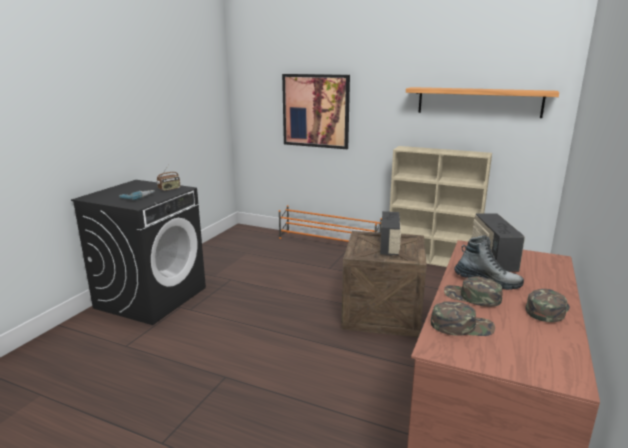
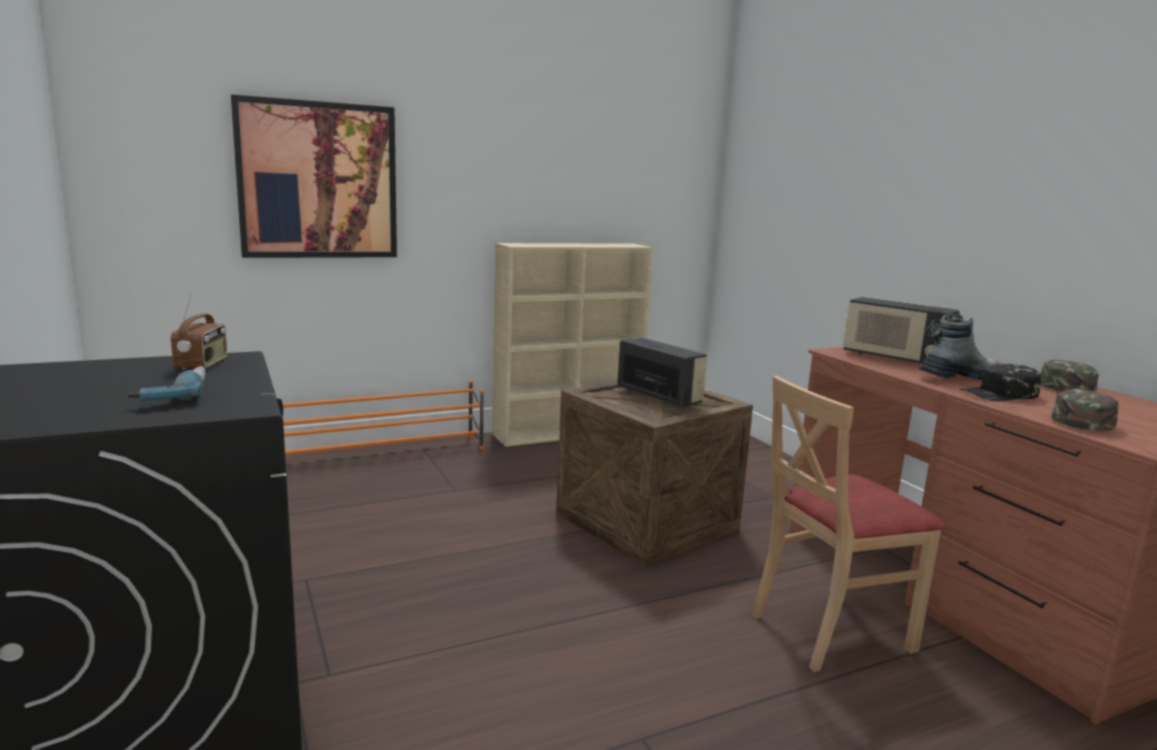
camera: 50 degrees left, 5 degrees down
shelf [406,87,559,118] -> none
green cap [444,277,502,307] -> black cap [960,364,1041,401]
none -> beige chair [752,376,946,672]

